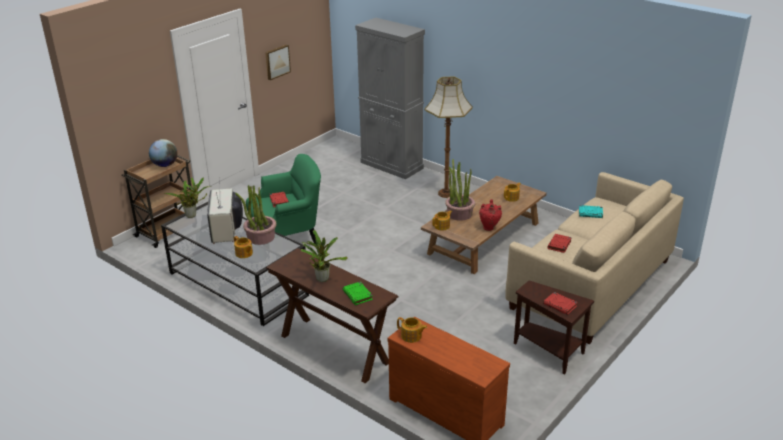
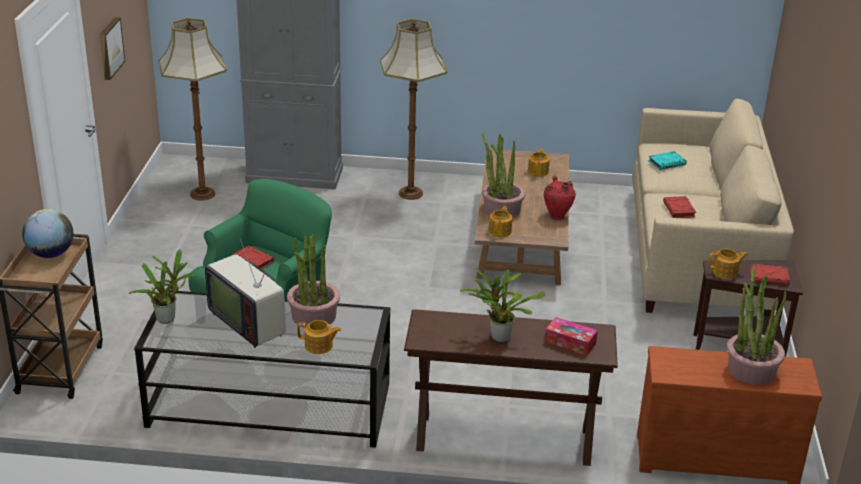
camera: 35 degrees left, 0 degrees up
green book [343,281,373,305] -> tissue box [545,317,598,355]
teapot [397,317,427,343] -> teapot moved to [708,249,748,279]
none -> floor lamp [158,18,227,201]
none -> potted plant [727,267,786,385]

